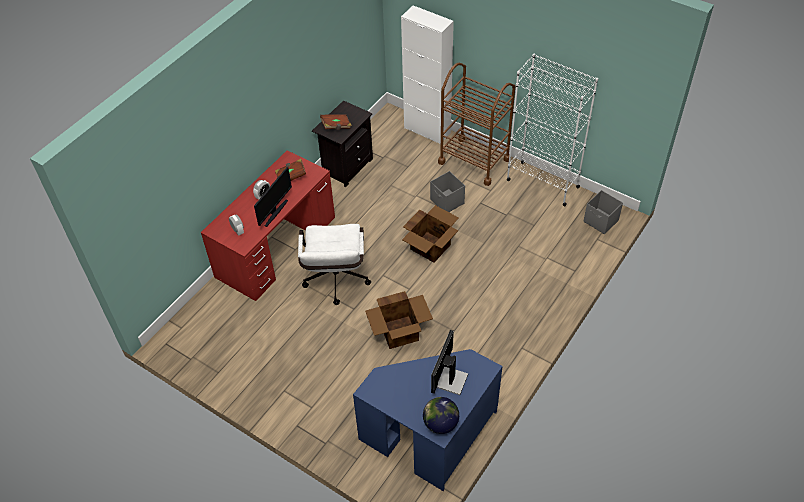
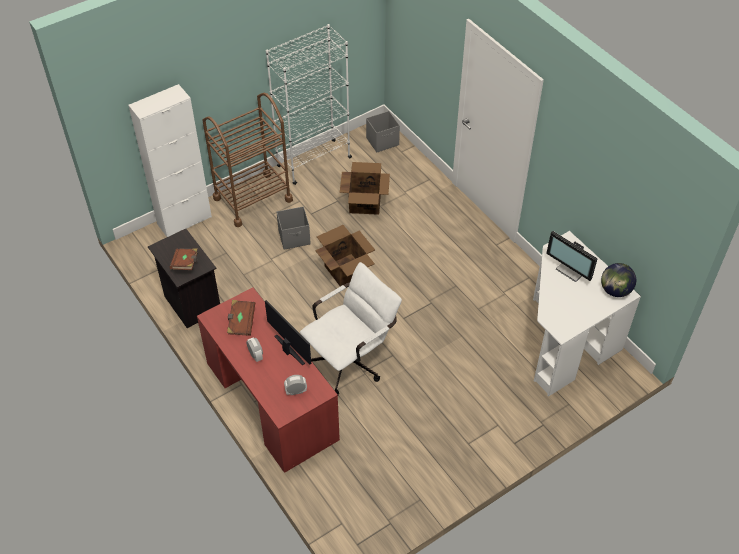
camera: 70 degrees left, 0 degrees up
white office chair [298,224,371,305] -> white office chair turned 60 degrees counterclockwise [300,262,402,395]
blue desk [353,349,503,491] -> white desk [533,231,641,397]
cardboard box [365,291,433,349] -> cardboard box moved to [340,162,390,215]

